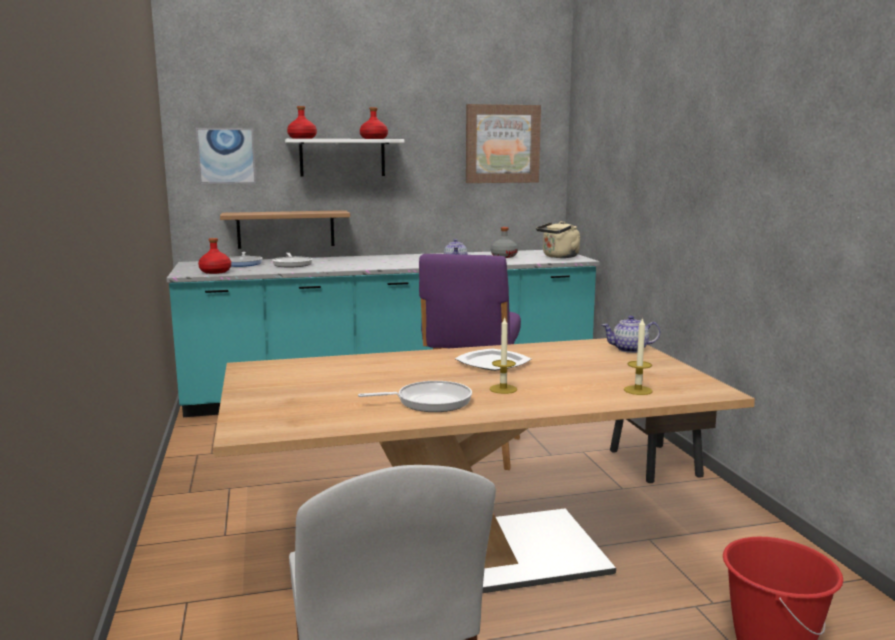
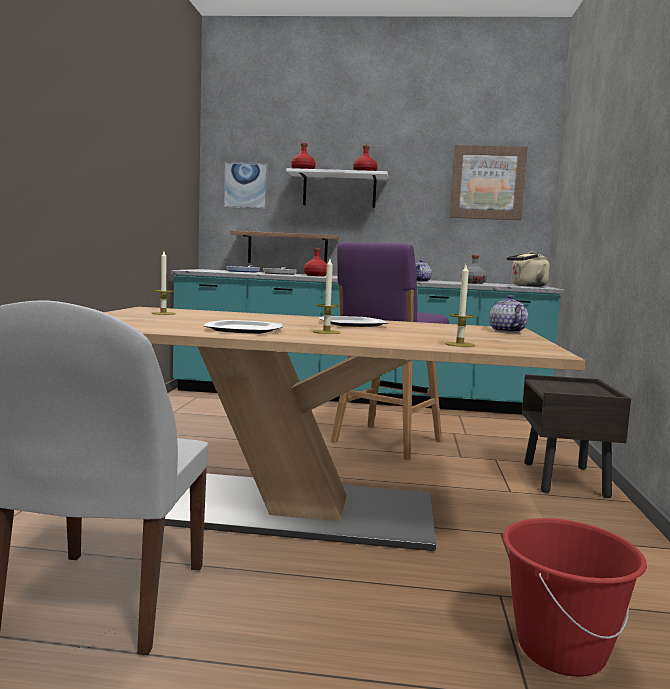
camera: 20 degrees right, 5 degrees down
red bottle [198,238,231,274] -> red bottle moved to [304,248,327,276]
frying pan [358,381,472,412] -> plate [204,320,283,334]
teapot [602,315,660,353] -> teapot turned 60 degrees clockwise [489,295,528,333]
none -> candle [151,251,175,315]

